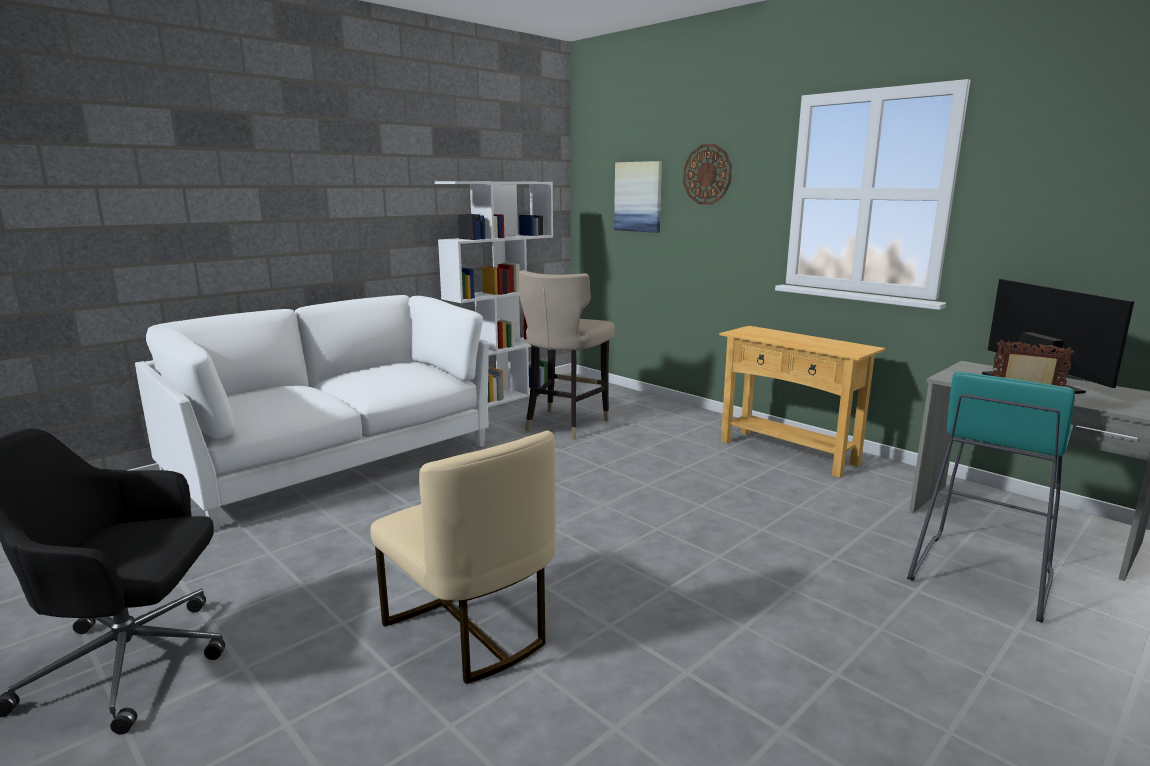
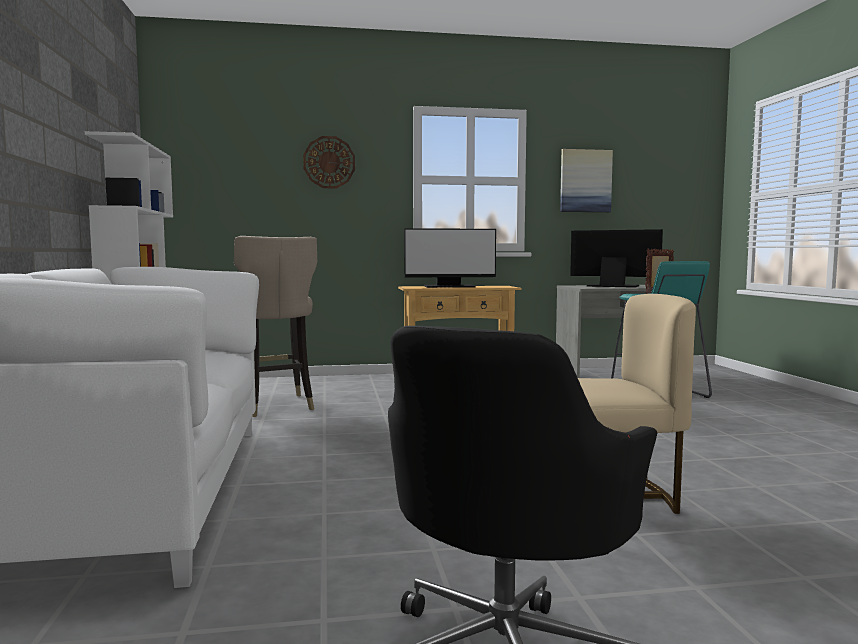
camera: 55 degrees left, 10 degrees down
picture [614,161,662,233] -> picture moved to [560,149,613,212]
none -> monitor [404,228,496,288]

